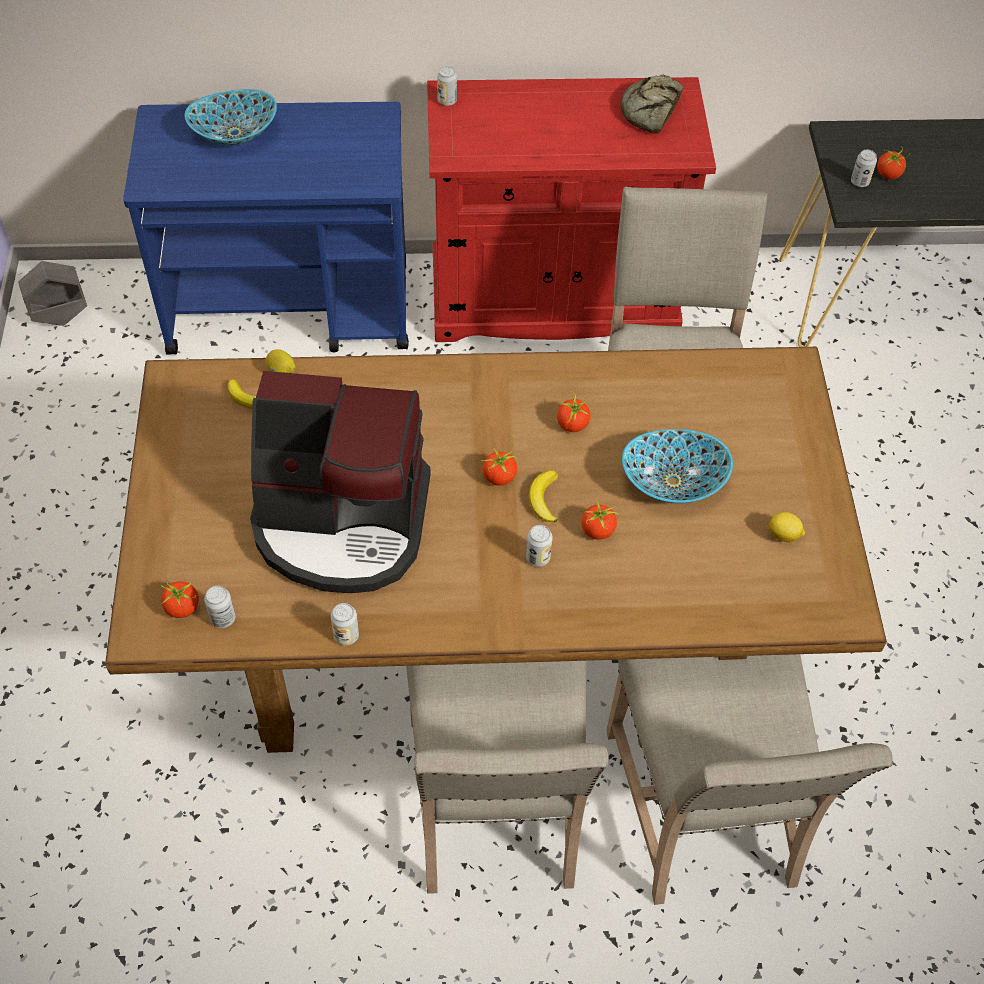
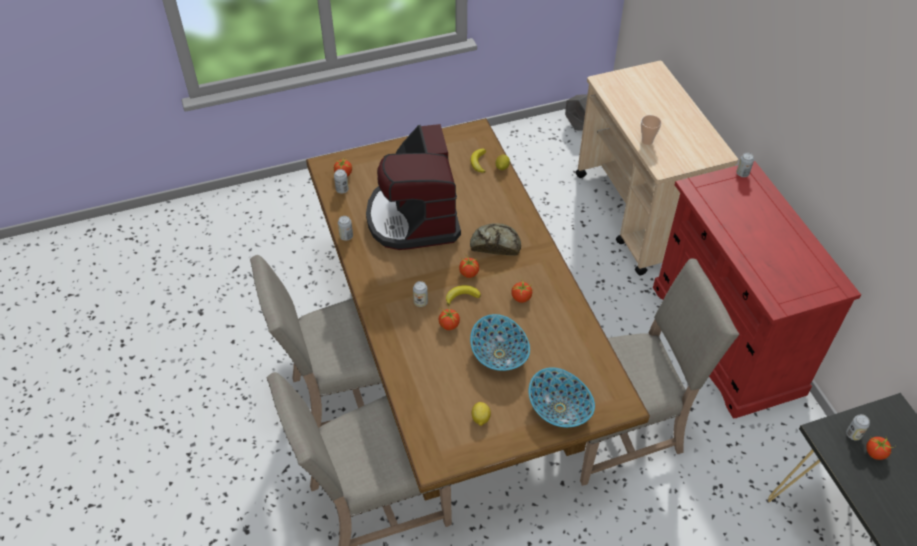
camera: 75 degrees right, 5 degrees down
blue cart [123,102,409,354] -> beige cart [576,61,738,275]
bowl [185,89,277,145] -> bowl moved to [529,367,595,427]
bread [621,75,684,133] -> bread moved to [470,223,521,256]
none -> cup [641,115,661,145]

